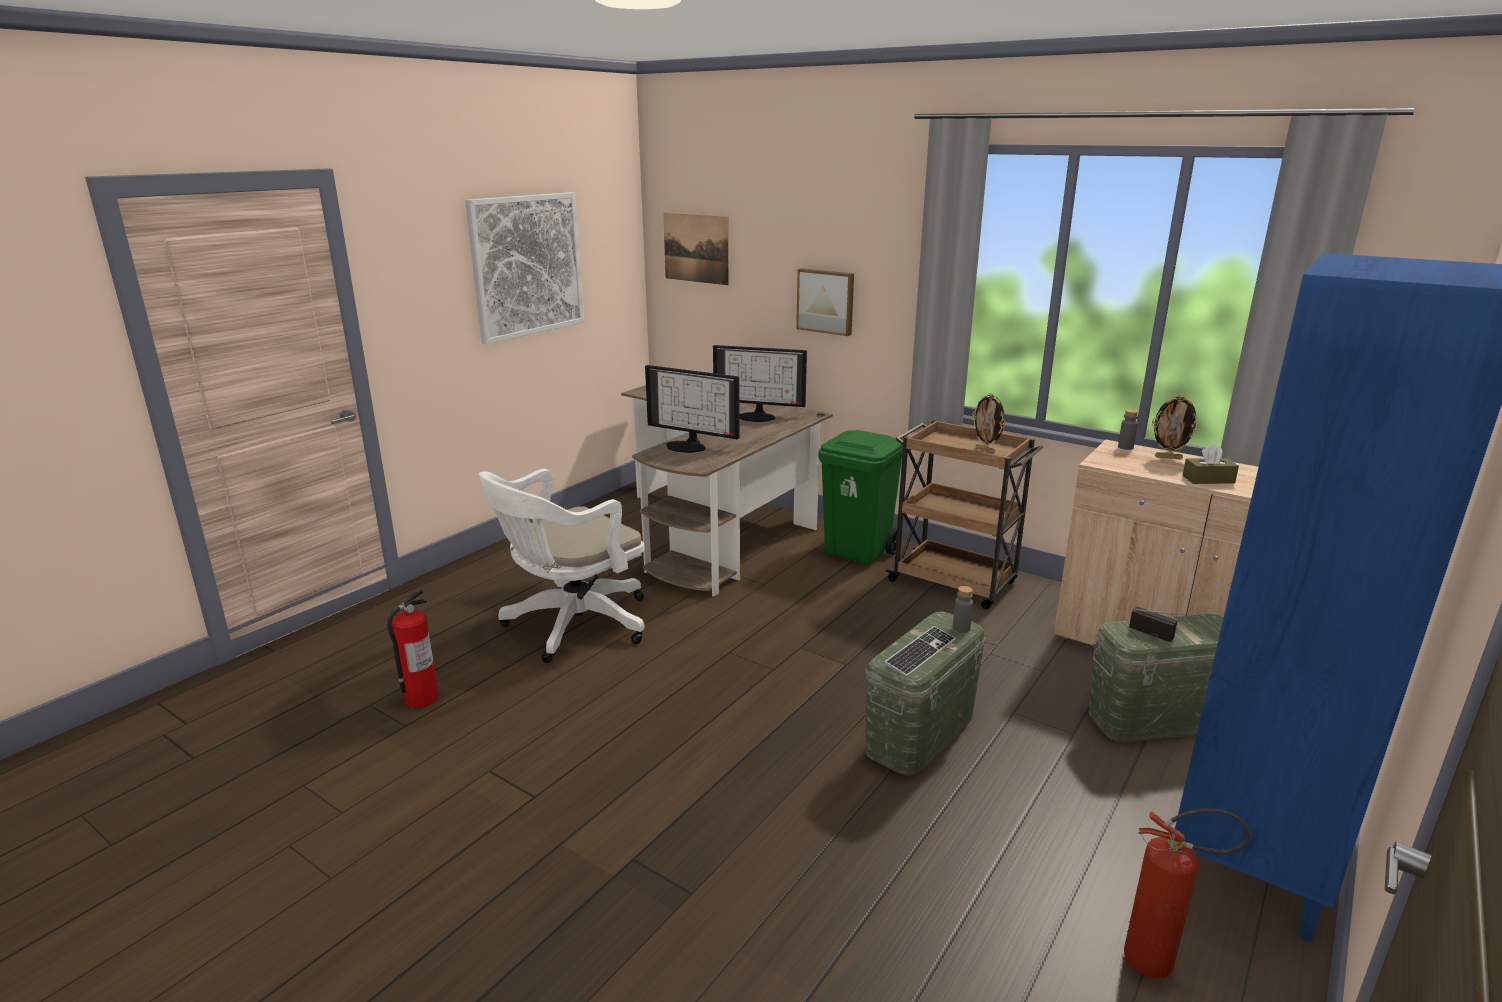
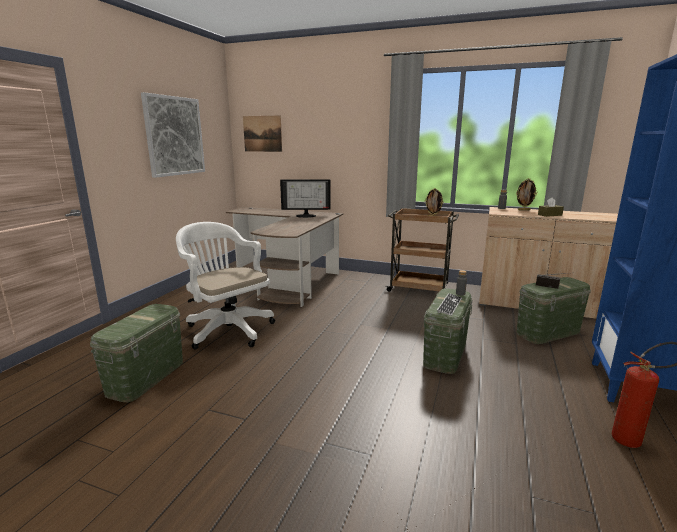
camera: 15 degrees left, 5 degrees down
fire extinguisher [387,589,439,708] -> green storage box [90,304,183,402]
white office chair [479,469,645,663] -> white office chair turned 105 degrees clockwise [176,222,275,350]
monitor [645,365,740,453] -> none
picture [796,268,854,336] -> none
green trash can [818,430,903,565] -> none

